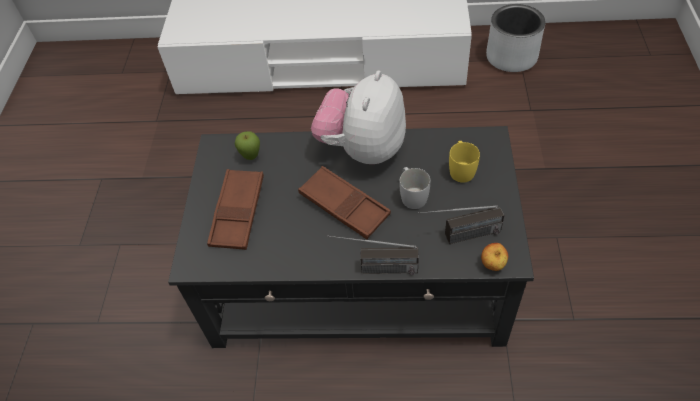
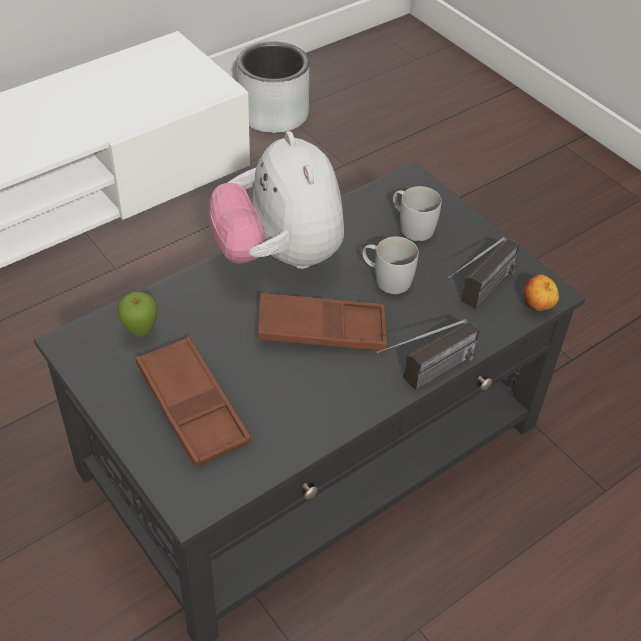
camera: 45 degrees left, 5 degrees down
yellow mug [449,141,480,183] -> white mug [393,186,442,241]

